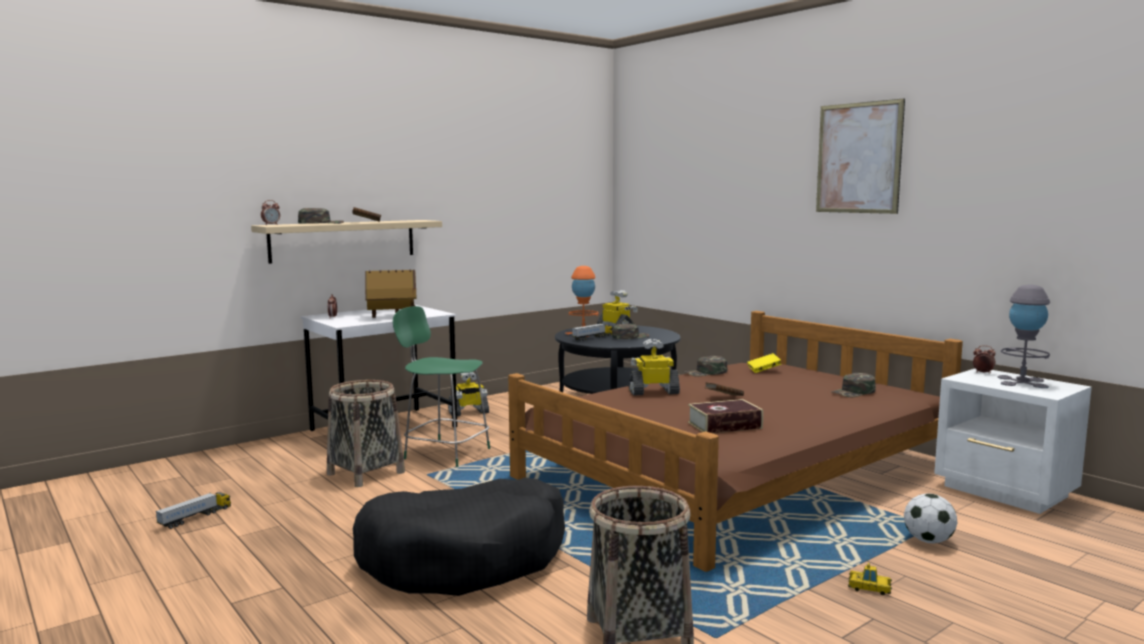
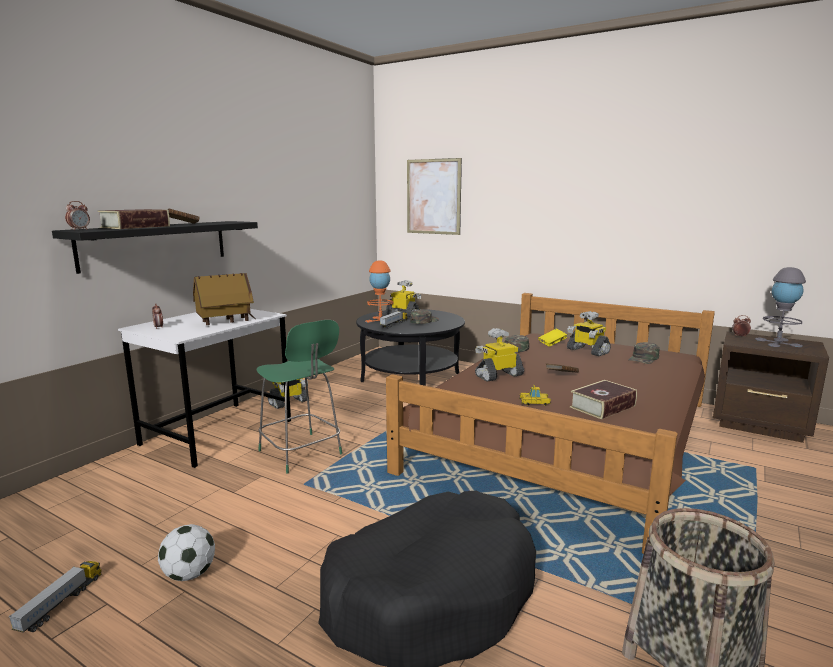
camera: 20 degrees left, 5 degrees up
beige shelf [251,220,442,264] -> black shelf [52,221,258,274]
green cap [298,208,344,224] -> book [97,209,170,229]
basket [327,380,405,487] -> none
green chair [393,306,490,467] -> green chair turned 135 degrees counterclockwise [256,320,342,474]
picture [816,98,905,214] -> picture moved to [407,158,462,235]
toy car [848,563,892,595] -> toy car moved to [519,385,551,406]
football [904,494,957,543] -> football moved to [158,524,215,581]
white nightstand [934,369,1092,514] -> brown nightstand [713,332,829,443]
none -> toy robot [567,311,611,357]

